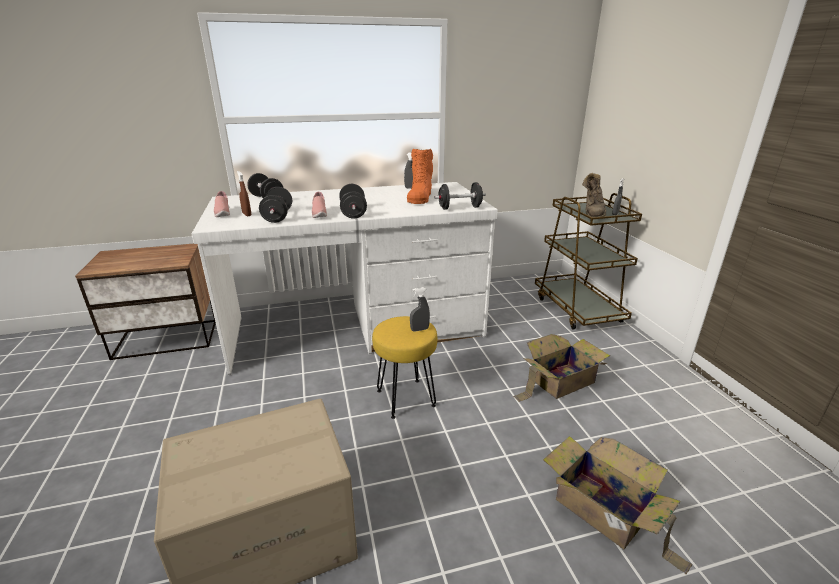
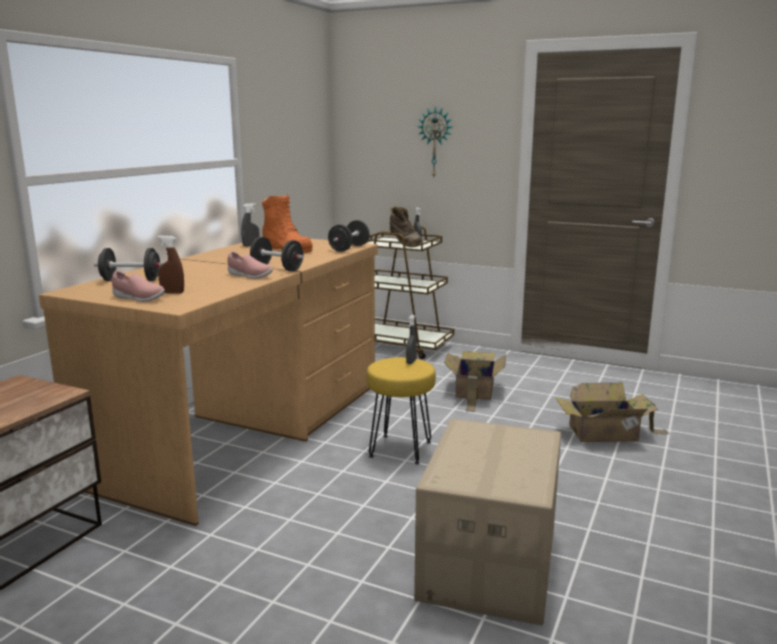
camera: 50 degrees left, 10 degrees down
white desk [192,182,498,375] -> brown desk [39,239,378,526]
black dumbbell [259,187,292,223] -> none
none -> wall clock [417,106,452,177]

